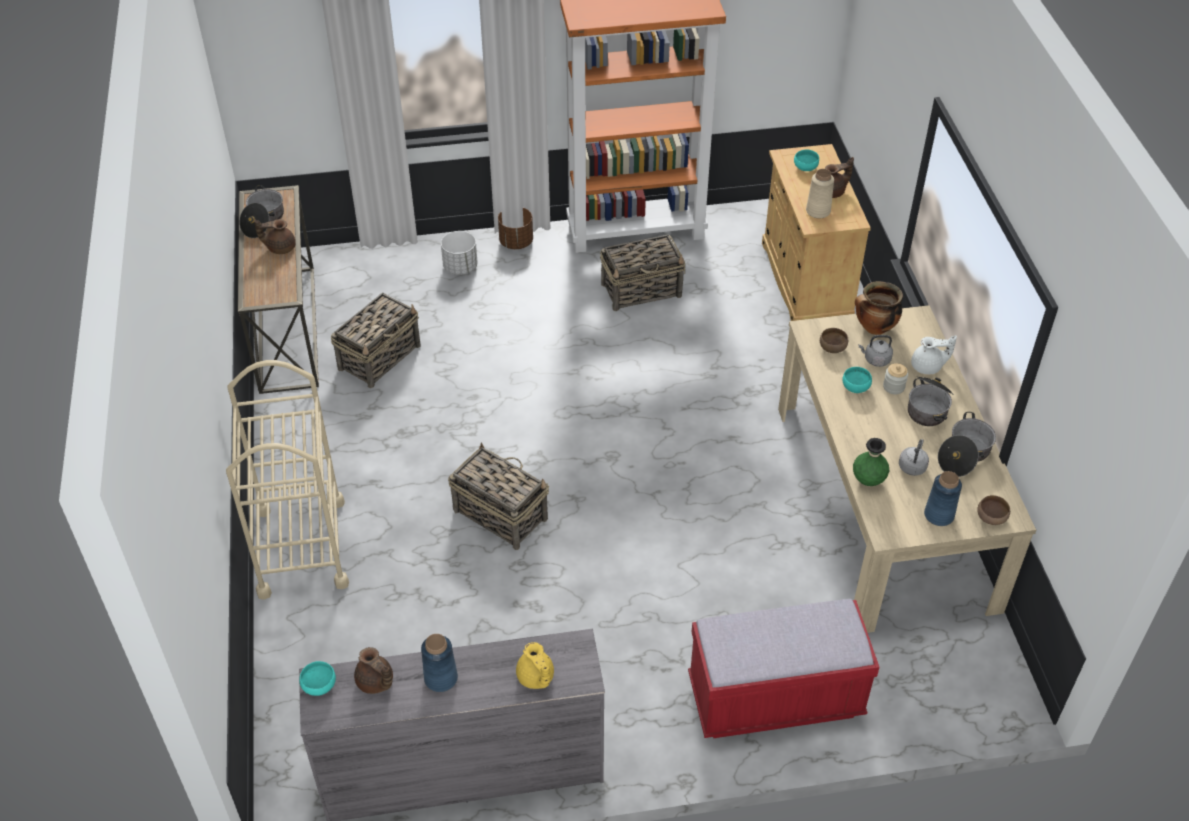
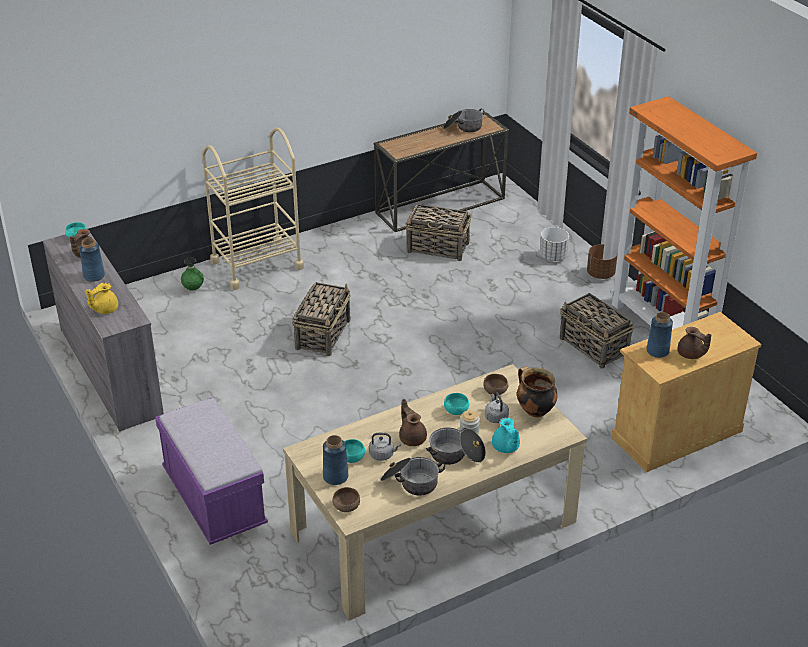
camera: 70 degrees right, 10 degrees down
brown teapot [254,219,296,254] -> brown teapot moved to [399,399,427,446]
red bench [688,599,880,738] -> purple bench [155,398,268,545]
turquoise bowl [794,150,819,171] -> turquoise bowl moved to [344,439,365,463]
beige vase [806,169,834,218] -> blue vase [646,312,673,358]
green vase [853,438,889,486] -> green vase moved to [181,257,204,291]
white teapot [911,336,957,374] -> turquoise teapot [492,418,520,453]

